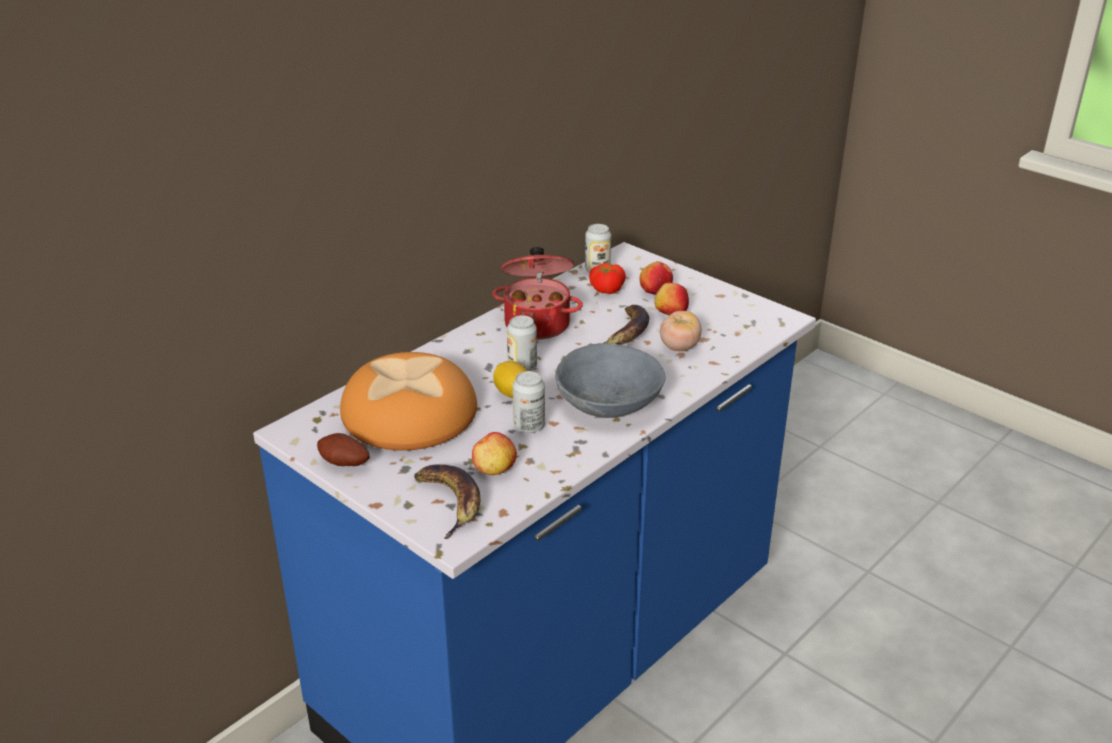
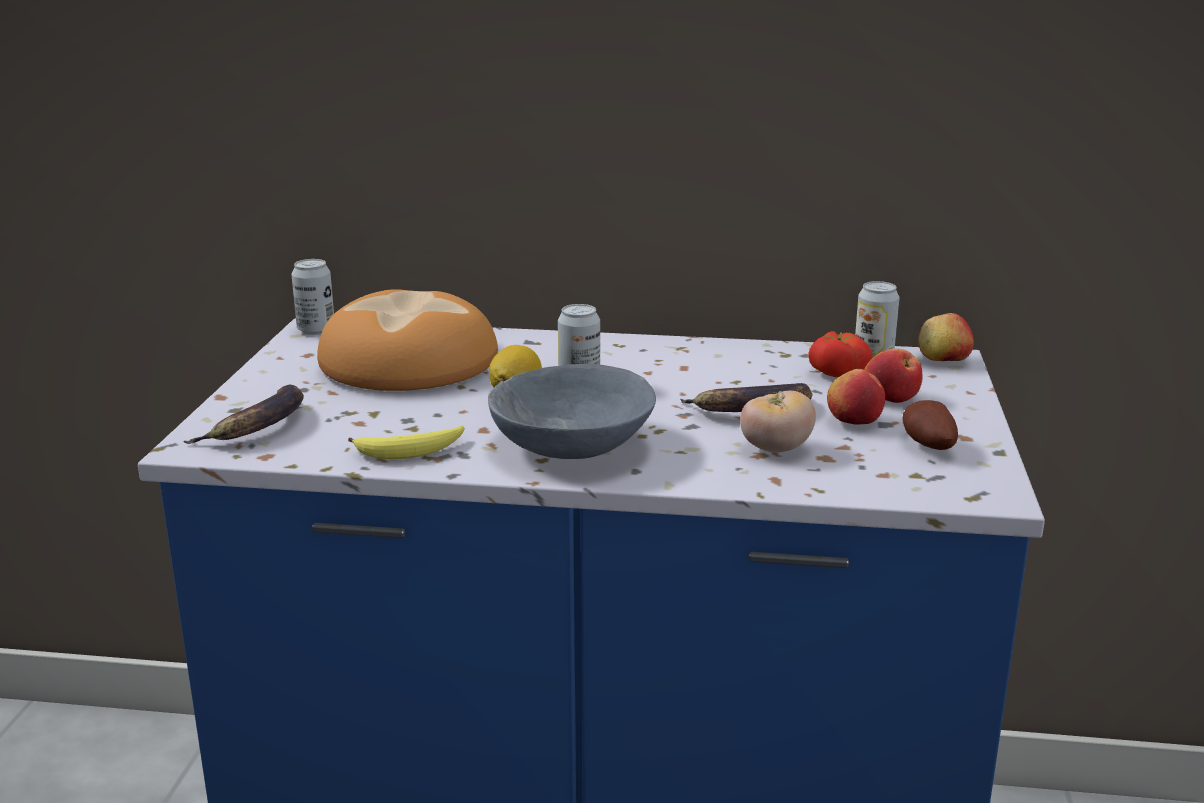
camera: 55 degrees right, 10 degrees down
potato [317,433,370,466] -> potato moved to [902,400,958,450]
apple [472,432,517,475] -> apple moved to [918,313,974,361]
cooking pot [492,247,583,340] -> none
can [513,371,545,433] -> can moved to [292,259,334,335]
none -> banana [348,426,465,459]

